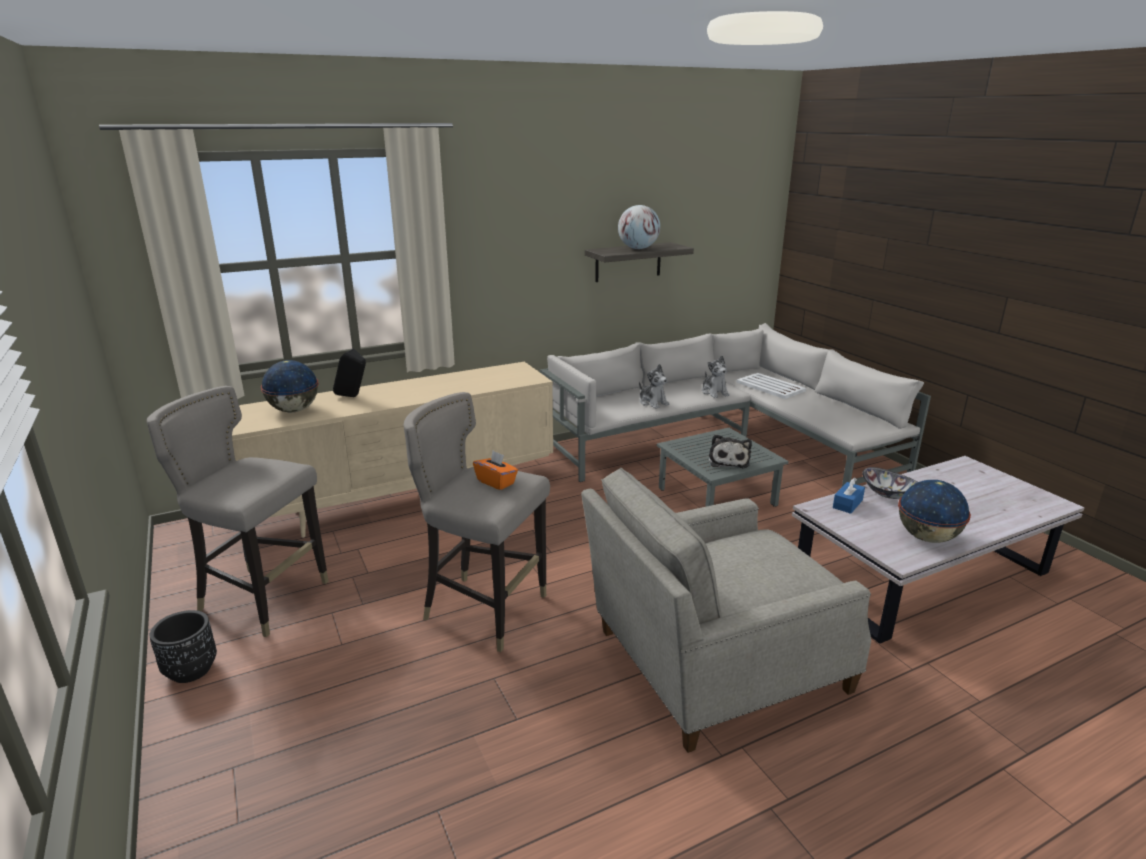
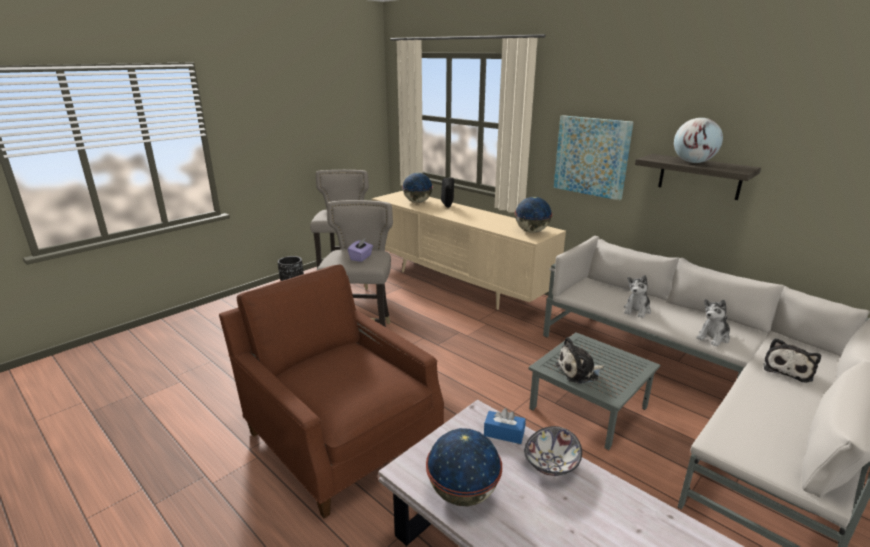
camera: 70 degrees right, 0 degrees up
orange tissue box [473,451,518,490] -> purple tissue box [348,239,373,262]
grey armchair [581,467,871,753] -> brown armchair [219,265,444,518]
white tray [736,373,806,399] -> plush toy [763,338,821,383]
none -> globe [515,197,552,233]
none -> picture [554,115,633,200]

